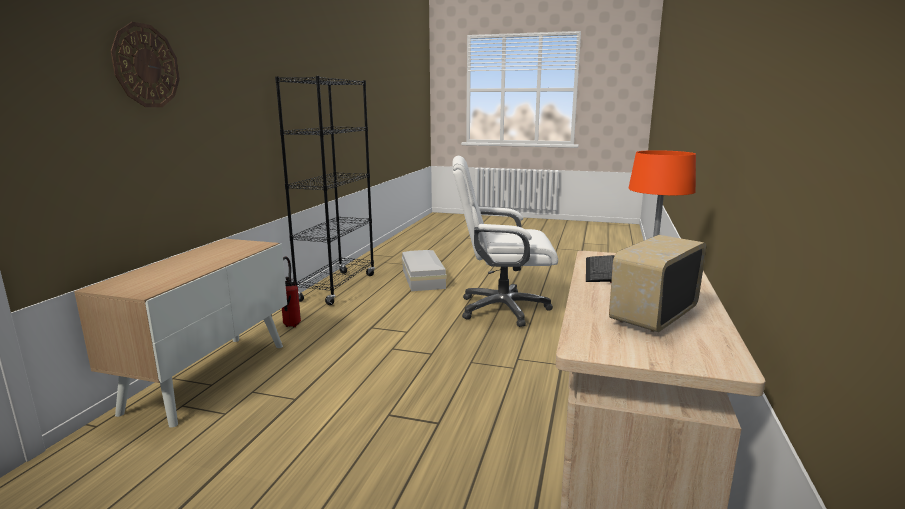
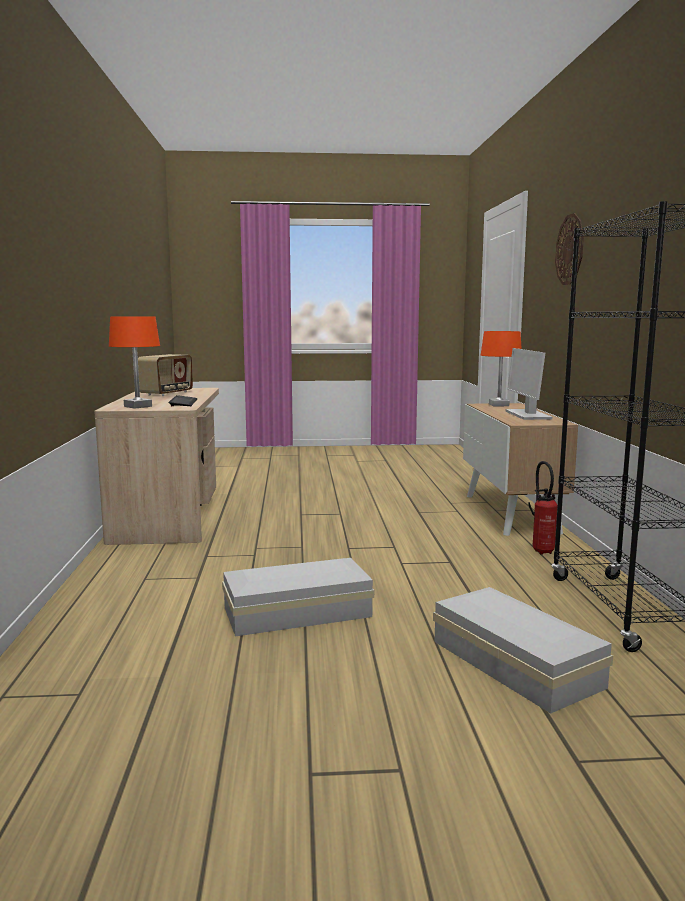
camera: 160 degrees right, 5 degrees down
white office chair [452,155,558,327] -> white storage box [222,558,374,636]
none -> orange table lamp [481,331,522,406]
none -> monitor [505,348,552,420]

